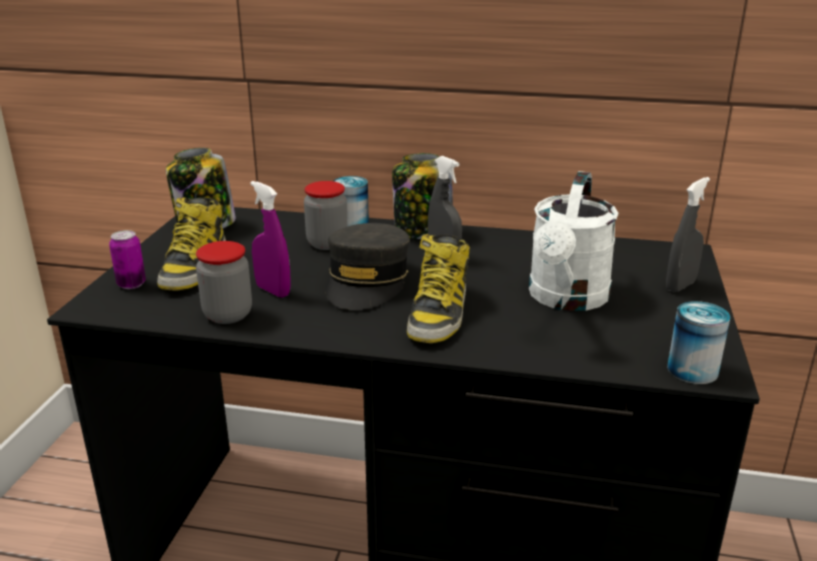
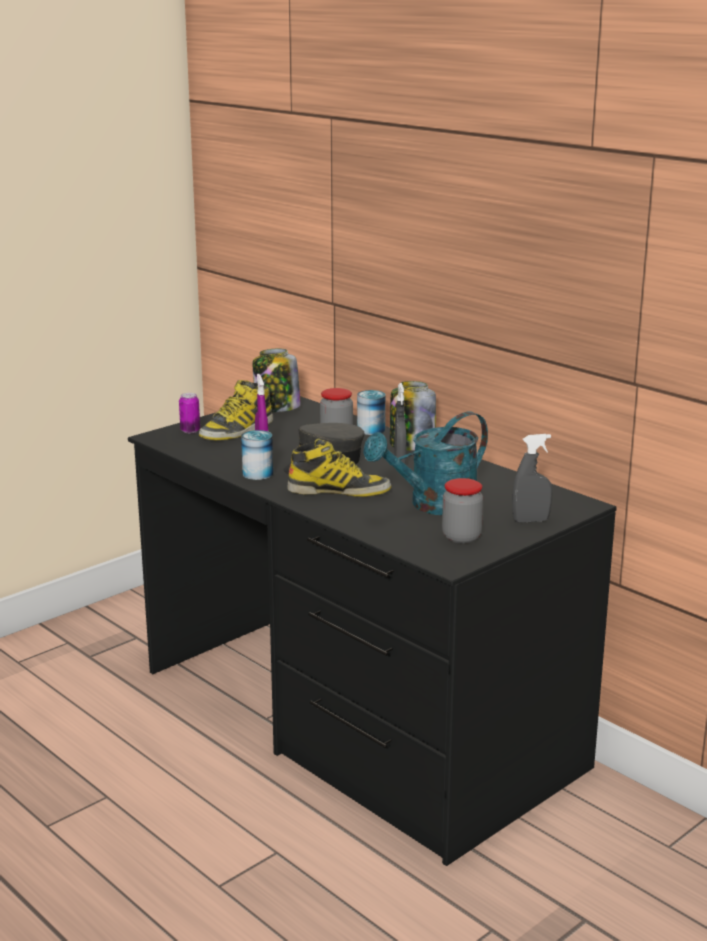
camera: 35 degrees right, 5 degrees down
jar [196,241,252,324] -> jar moved to [442,478,483,544]
boot [407,234,470,343] -> boot turned 135 degrees counterclockwise [287,439,391,497]
white watering can [529,171,619,311] -> turquoise watering can [363,412,488,515]
can [667,301,730,384] -> can moved to [241,430,273,480]

